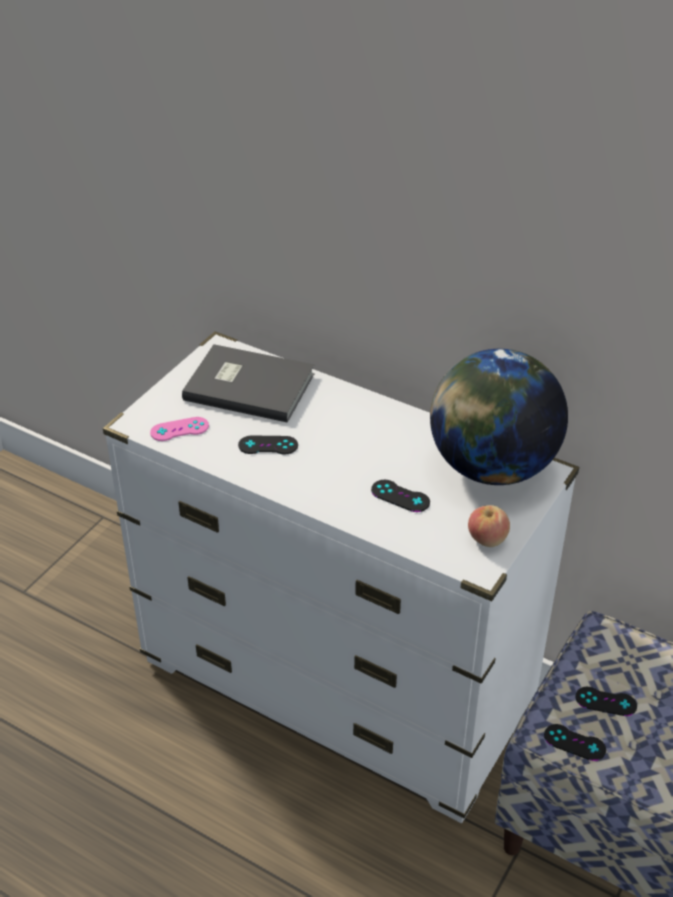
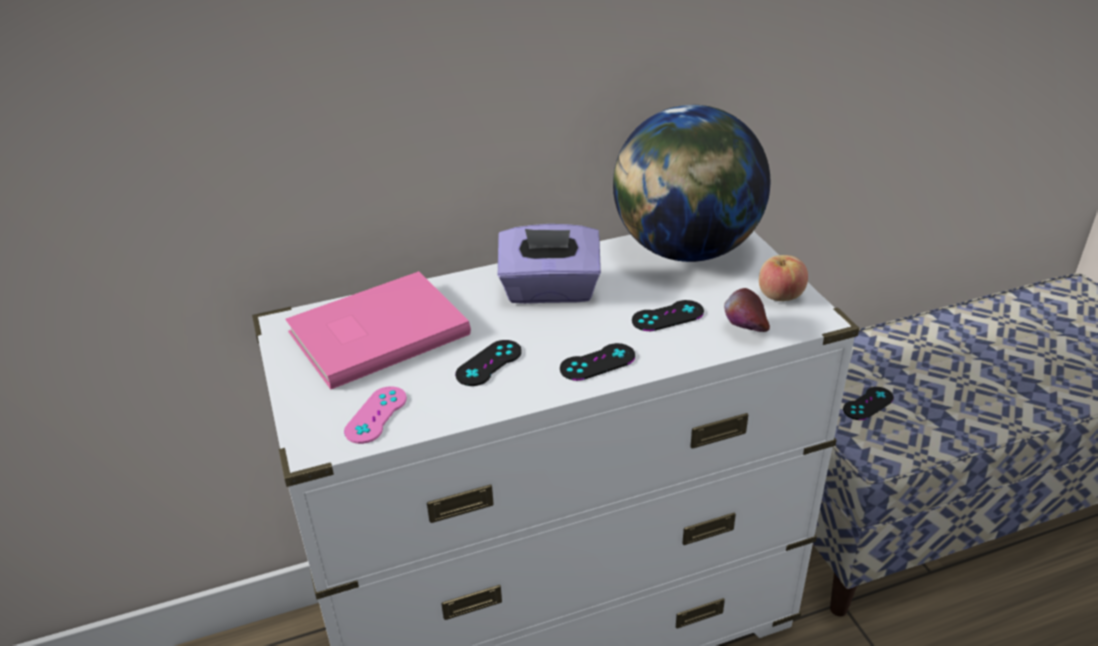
camera: 50 degrees left, 5 degrees down
grey book [182,344,314,423] -> pink book [286,271,471,390]
black game controller [544,724,606,761] -> black game controller moved to [560,343,635,381]
none -> purple tissue box [498,224,601,304]
none -> apple [724,288,770,332]

